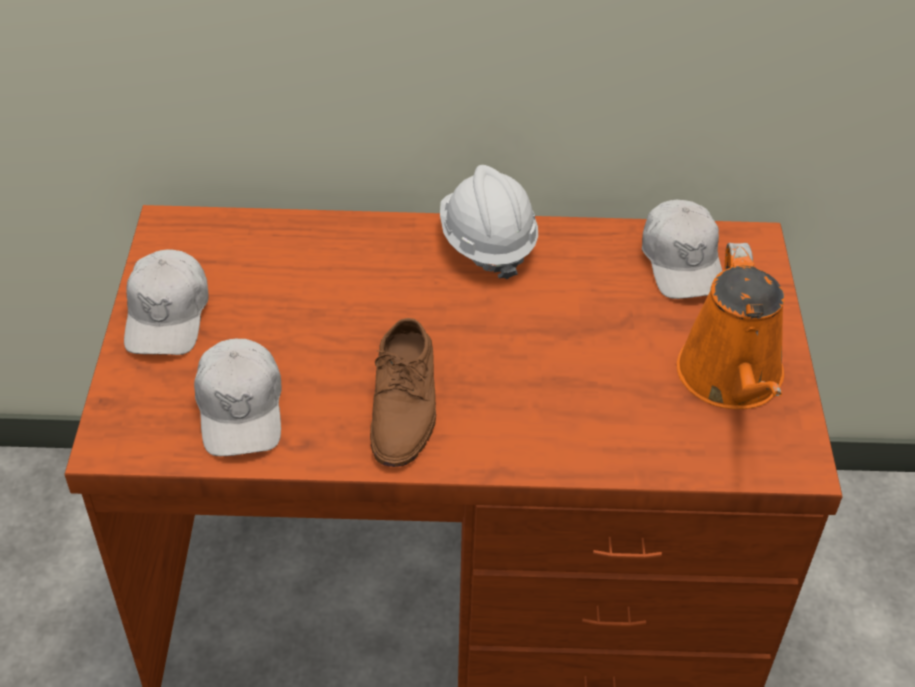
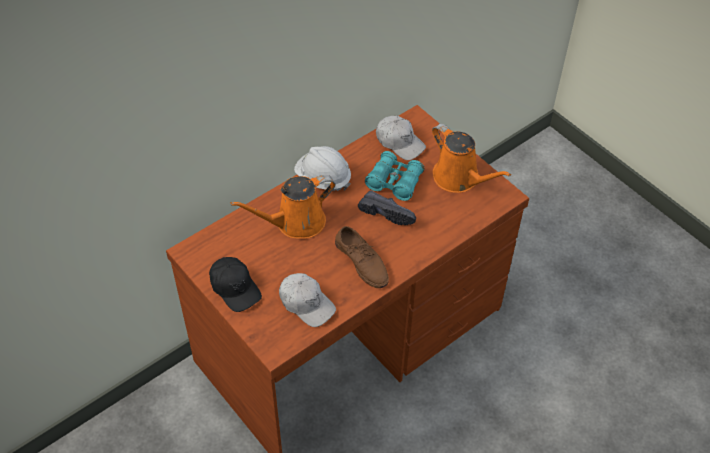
camera: 40 degrees left, 5 degrees up
white cap [124,249,208,355] -> black cap [209,257,262,312]
none -> orange watering can [230,175,335,239]
none -> black shoe [358,190,416,225]
none -> turquoise binoculars [365,151,424,201]

